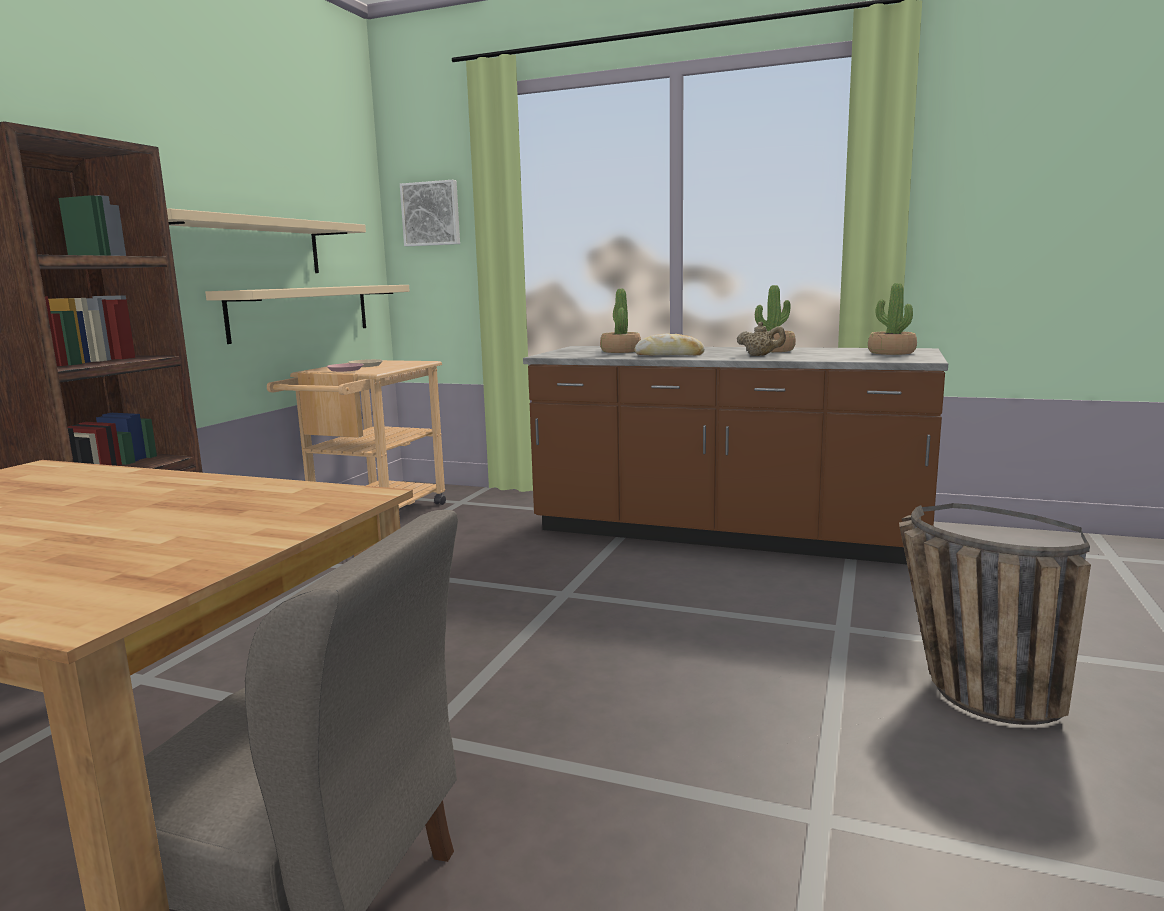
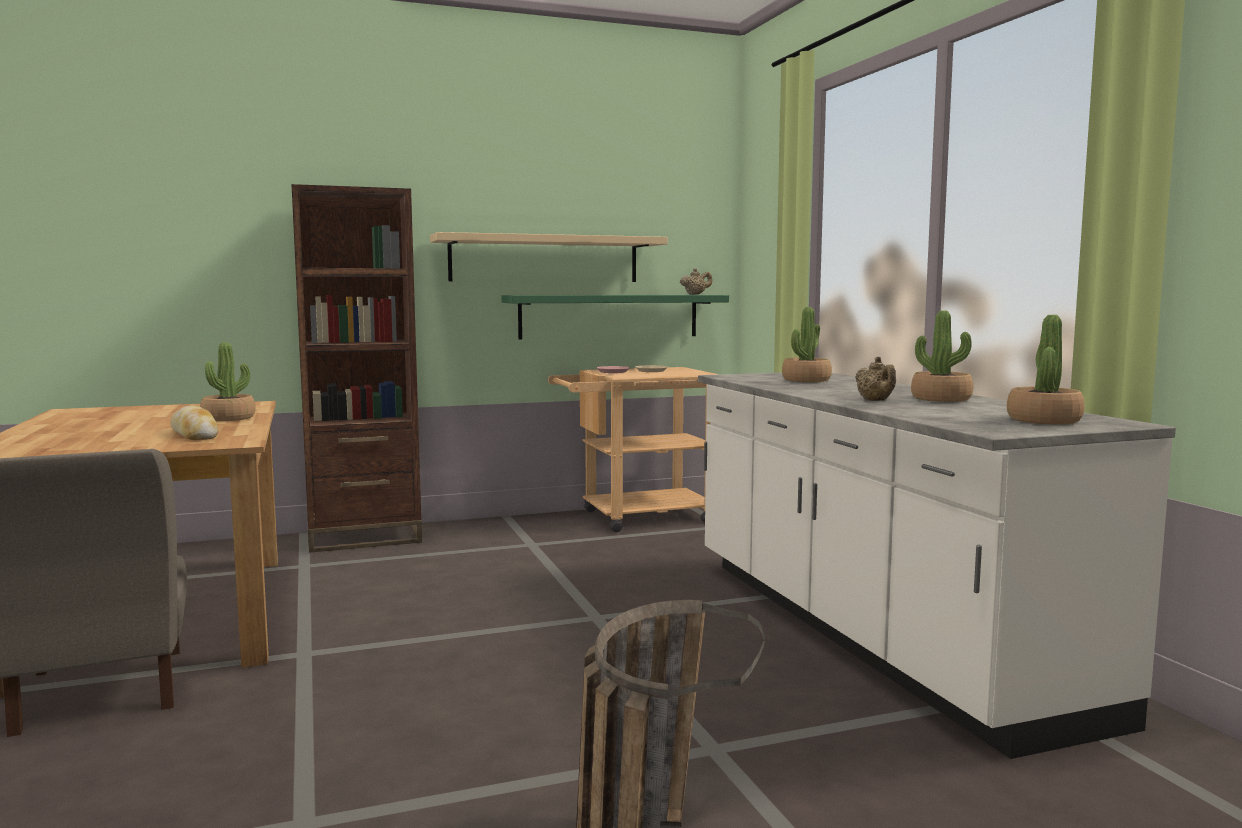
camera: 50 degrees right, 5 degrees down
beige shelf [205,285,410,344] -> green shelf [502,295,729,339]
picture [400,180,460,246] -> none
brown counter [523,346,948,564] -> white counter [698,372,1176,759]
bread [635,334,705,355] -> bread moved to [171,406,218,440]
none -> potted plant [200,342,256,421]
none -> beige teapot [680,268,712,295]

